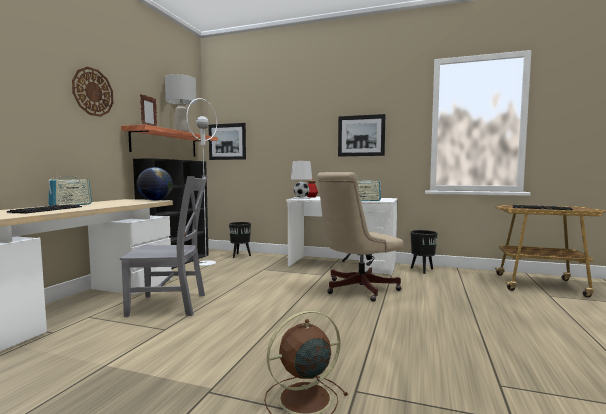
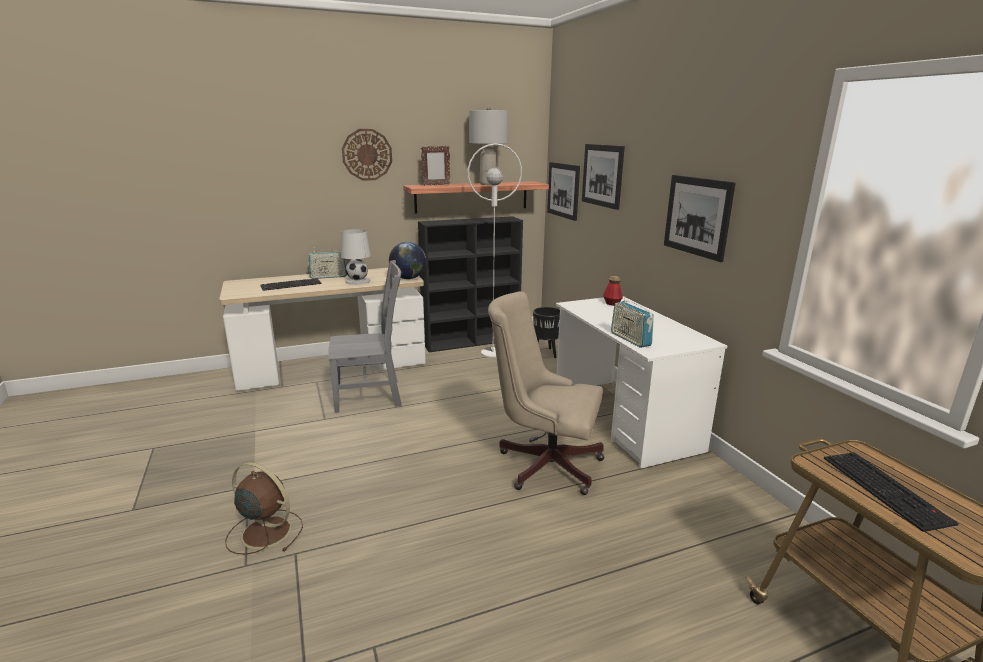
camera: 50 degrees right, 15 degrees up
grey chair [120,176,208,317] -> grey chair turned 60 degrees counterclockwise [328,260,402,413]
white table lamp [291,161,312,199] -> white table lamp moved to [341,229,371,285]
black planter [410,230,438,274] -> none
none -> picture [582,144,625,210]

